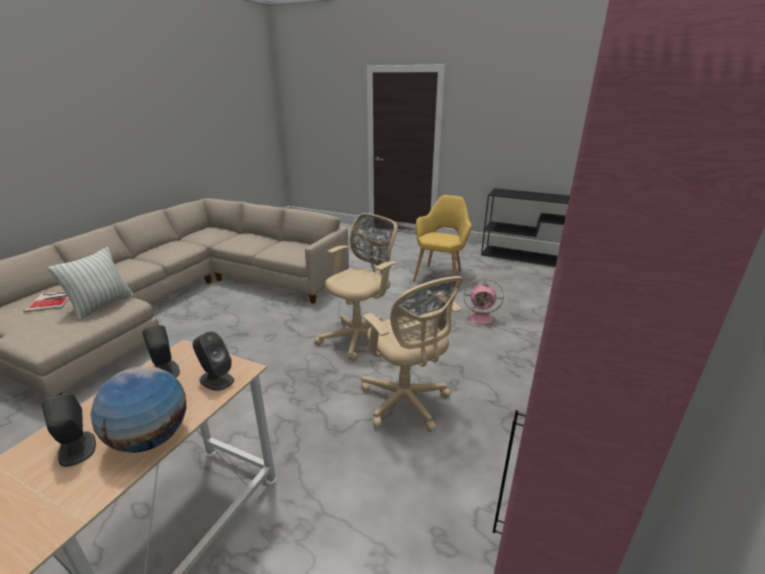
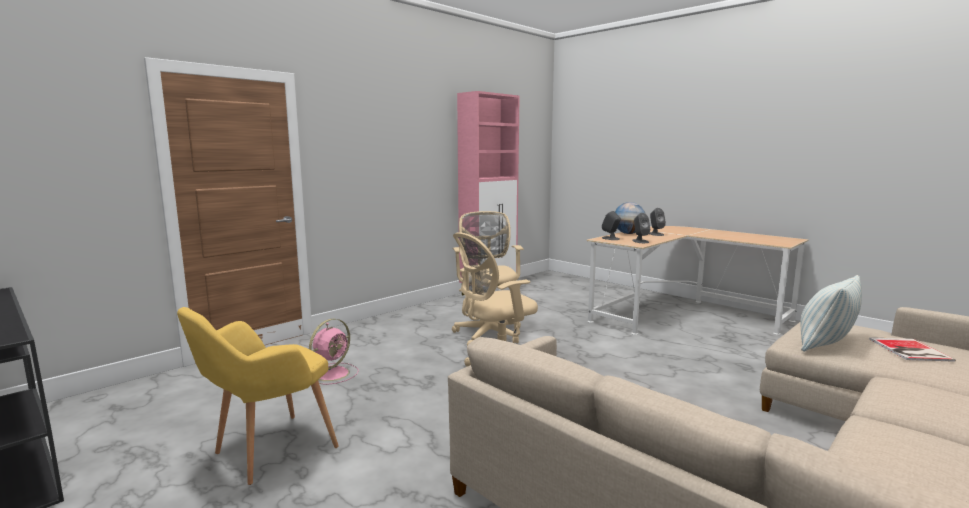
camera: 160 degrees left, 15 degrees down
pink fan [461,278,504,328] -> pink fan turned 90 degrees clockwise [309,319,359,385]

